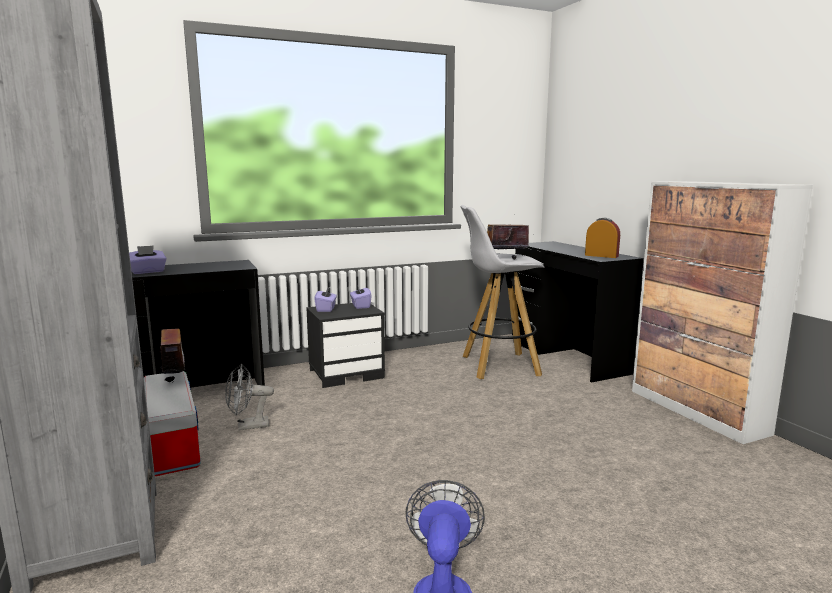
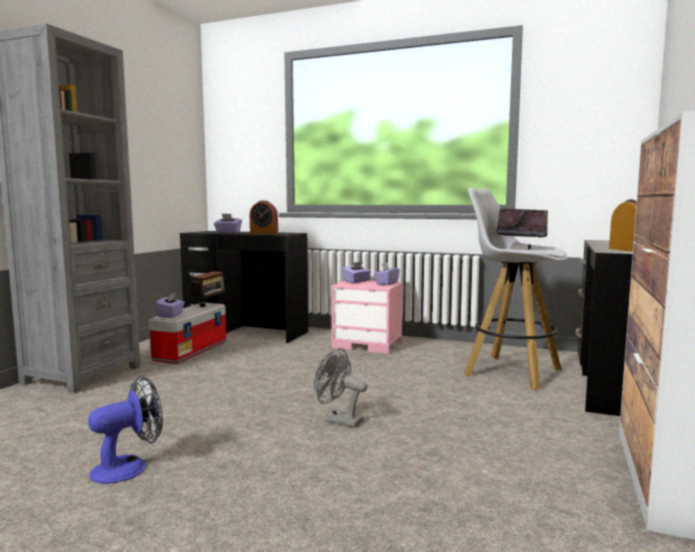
camera: 45 degrees right, 5 degrees down
grey fan [225,364,274,431] -> grey fan moved to [314,348,368,428]
black nightstand [306,303,385,388] -> pink nightstand [331,280,403,354]
none -> purple tissue box [155,293,185,318]
none -> alarm clock [250,200,278,234]

